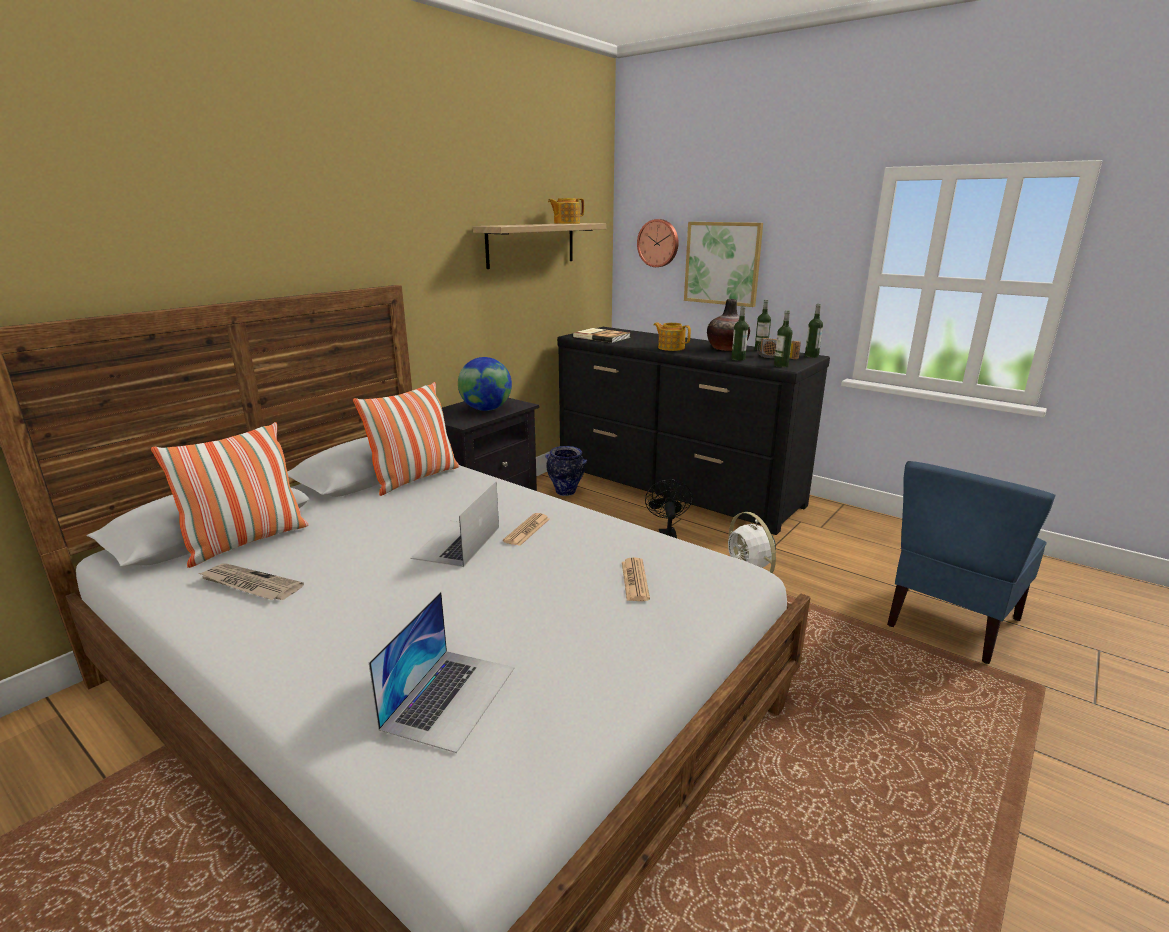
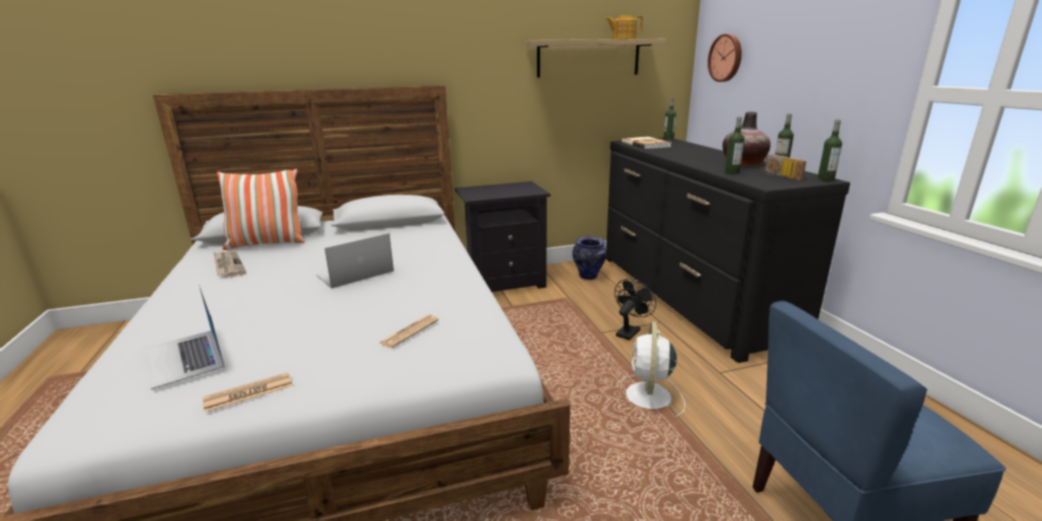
camera: 35 degrees right, 0 degrees up
pillow [353,382,459,496] -> none
laptop [369,591,514,753] -> laptop turned 90 degrees clockwise [147,284,225,389]
globe [458,357,512,411] -> none
newspaper [503,513,550,546] -> newspaper moved to [203,372,292,412]
teapot [654,322,691,351] -> none
picture [684,222,763,307] -> none
bottle [774,310,793,367] -> bottle moved to [664,98,676,139]

